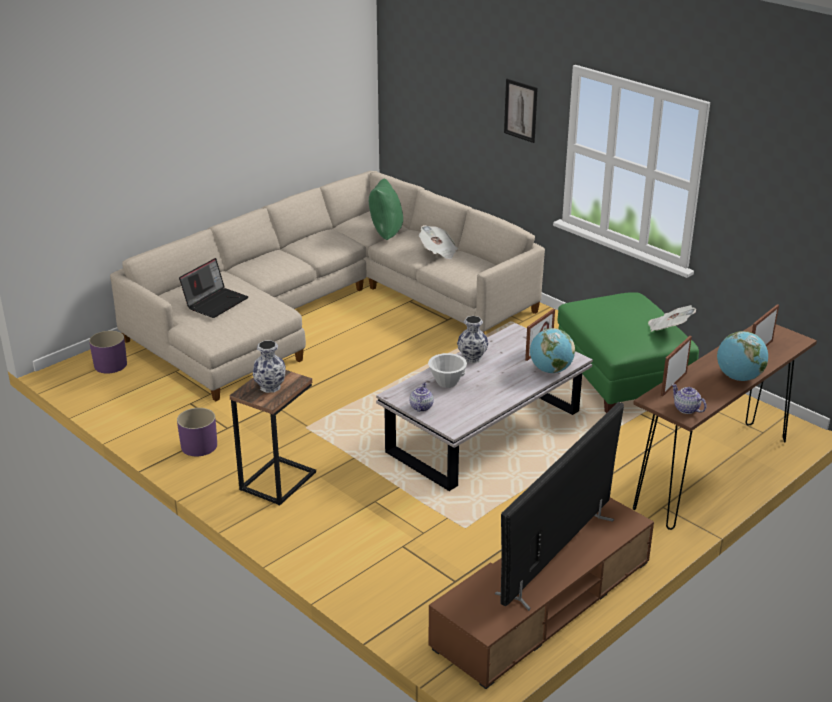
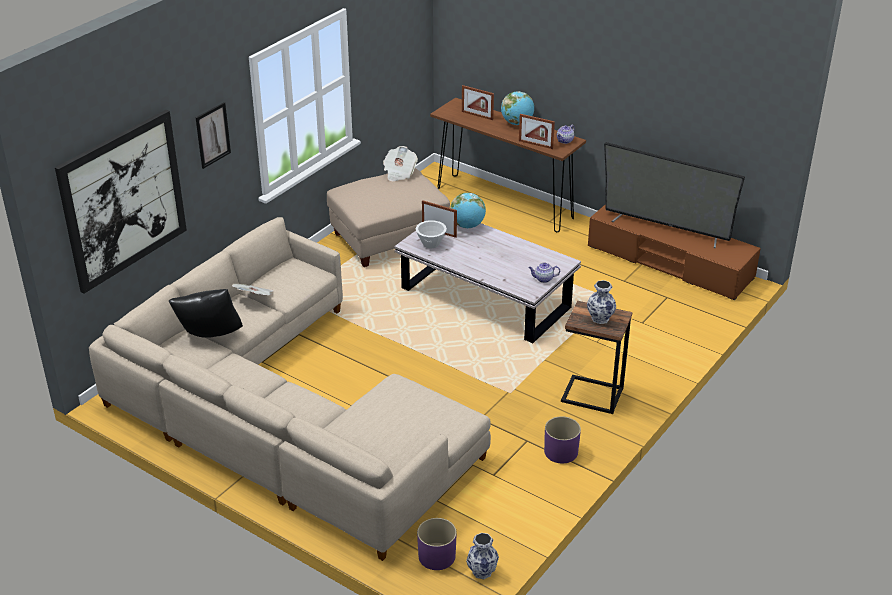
camera: 100 degrees left, 5 degrees up
laptop [179,258,248,318] -> none
green pillow [369,179,403,240] -> black pillow [169,289,243,338]
white bowl [428,353,467,388] -> white bowl moved to [416,220,447,248]
vase [457,316,488,363] -> vase moved to [466,533,499,579]
green ottoman [557,292,699,413] -> beige ottoman [327,168,450,267]
none -> picture [55,110,187,294]

